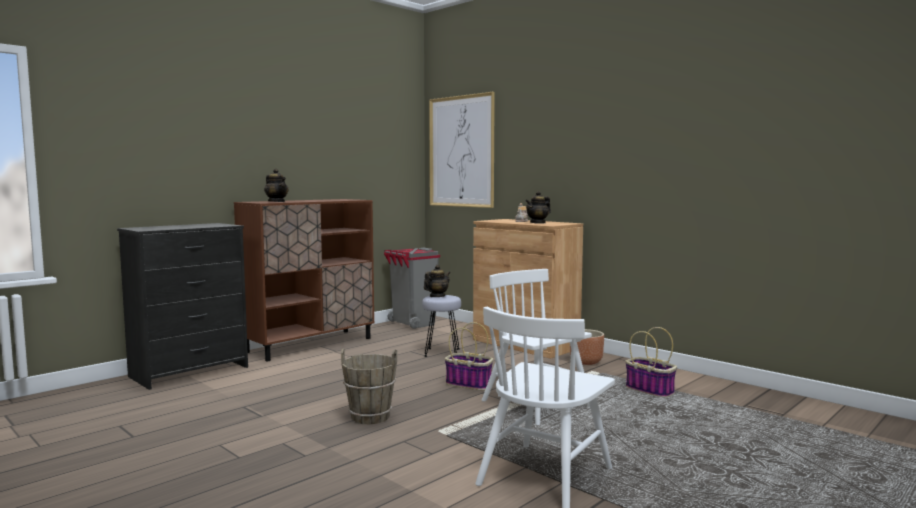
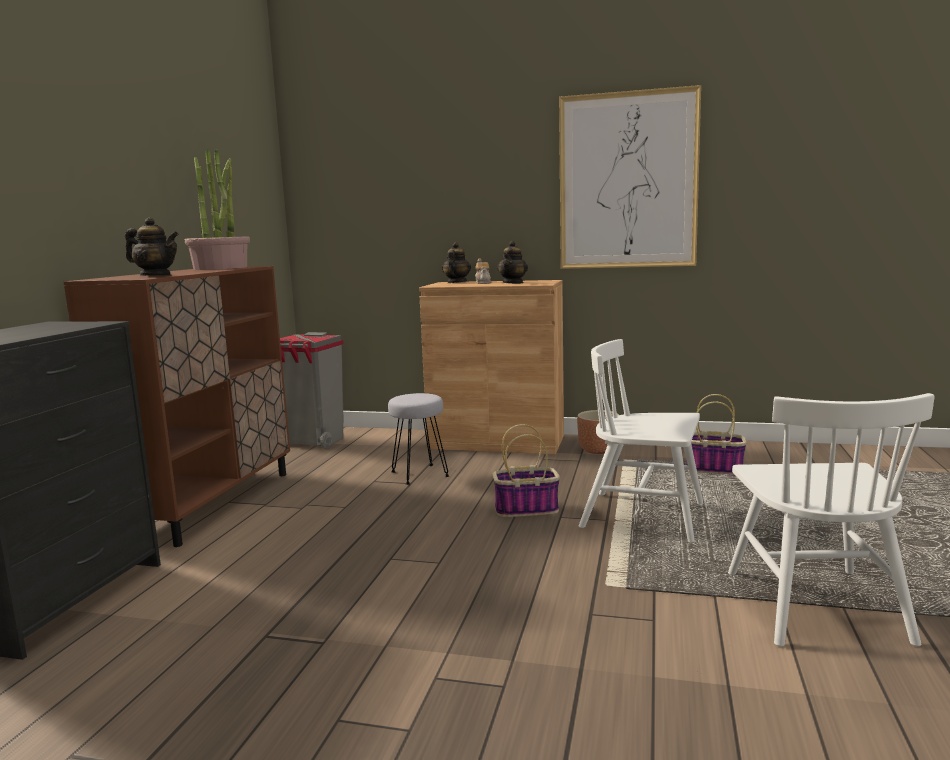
camera: 30 degrees left, 5 degrees up
brown bucket [341,348,397,424] -> none
teapot [424,265,450,297] -> teapot moved to [442,242,471,283]
picture [429,92,495,208] -> picture moved to [559,85,701,269]
none -> potted plant [185,148,250,270]

